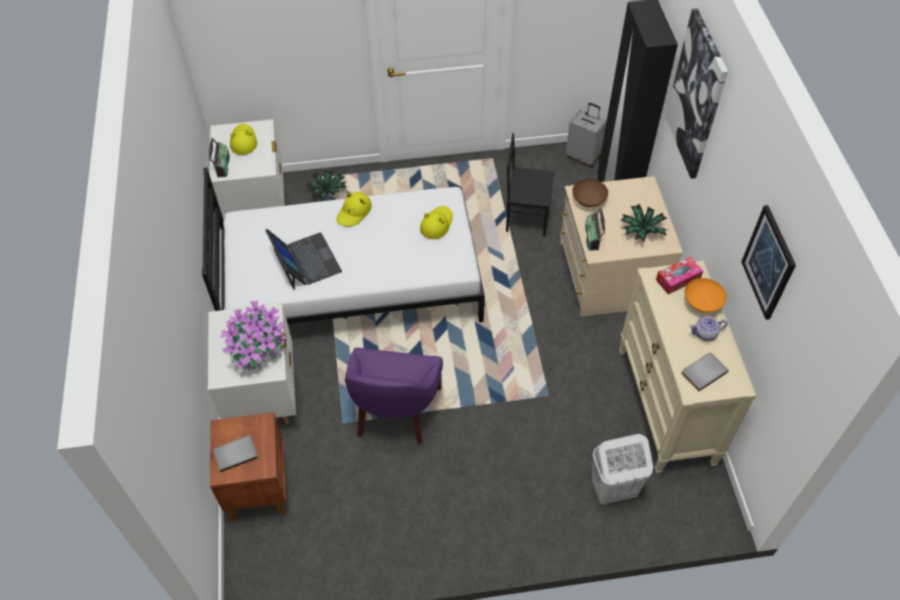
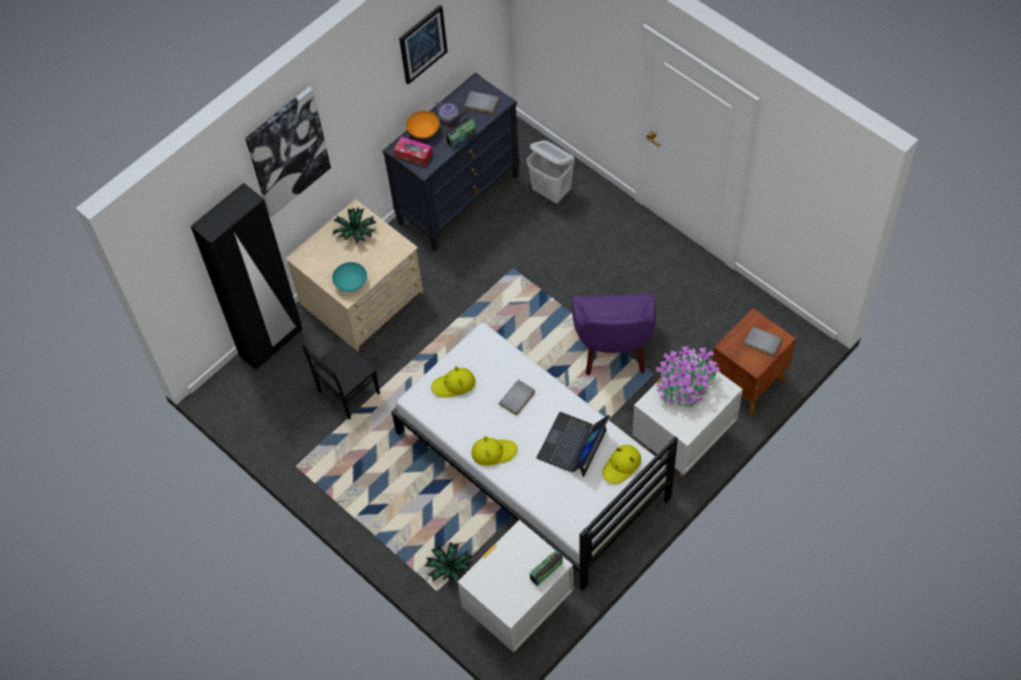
camera: 125 degrees left, 5 degrees up
yellow hat [230,124,257,155] -> yellow hat moved to [602,445,641,484]
purple armchair [345,348,443,445] -> purple armchair turned 120 degrees clockwise [572,293,656,375]
black chair [506,133,554,237] -> black chair turned 75 degrees clockwise [301,340,380,420]
grey suitcase [566,103,607,168] -> none
brown bowl [573,179,608,207] -> turquoise bowl [332,262,367,292]
radio [585,208,605,250] -> radio moved to [444,110,476,148]
beige dresser [619,261,756,474] -> black dresser [383,72,520,251]
none -> grey book [499,380,535,415]

